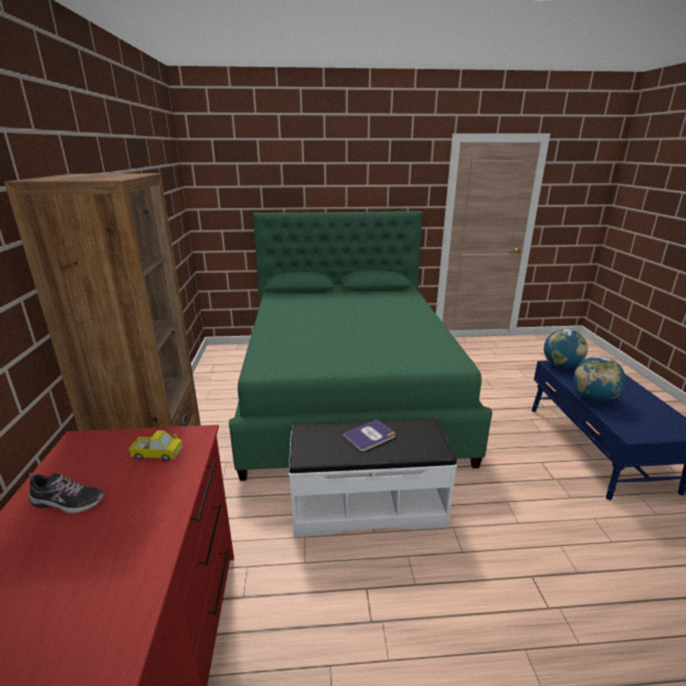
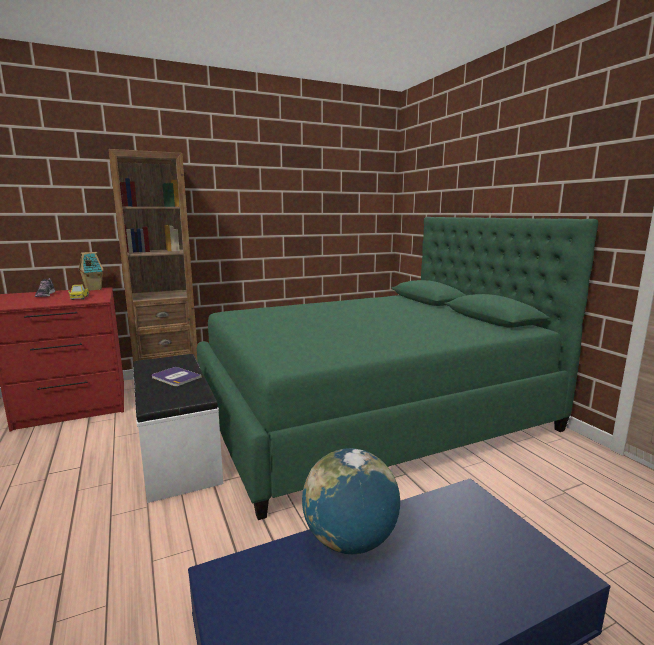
camera: 70 degrees right, 10 degrees down
globe [544,329,588,368] -> none
none -> toy house [79,252,104,291]

